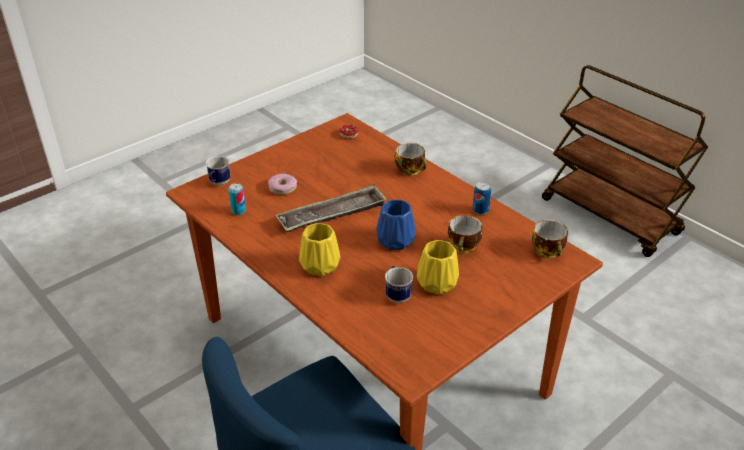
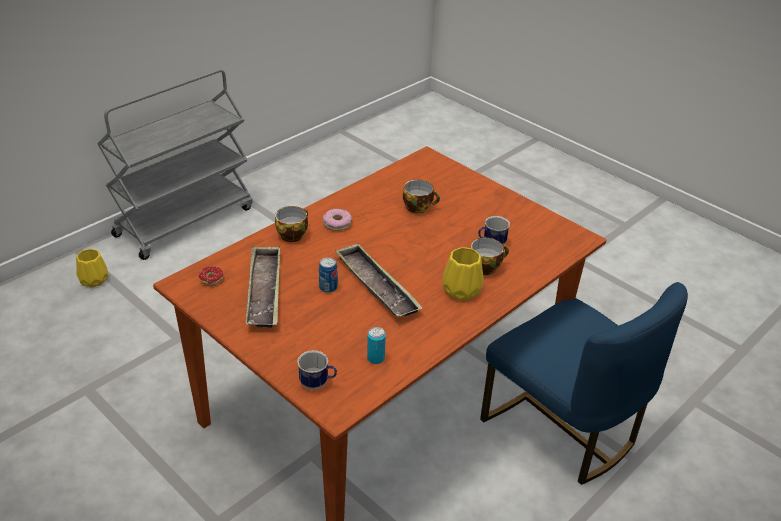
camera: 95 degrees left, 0 degrees up
donut [268,174,297,195] -> donut moved to [323,208,352,231]
blue vase [376,200,416,250] -> none
yellow vase [417,240,459,295] -> yellow vase moved to [76,249,108,288]
can [472,182,491,215] -> can moved to [319,257,338,293]
cup [532,220,568,258] -> cup moved to [471,237,509,275]
brown cart [542,65,708,257] -> grey cart [97,69,253,260]
none -> tray [246,246,280,328]

